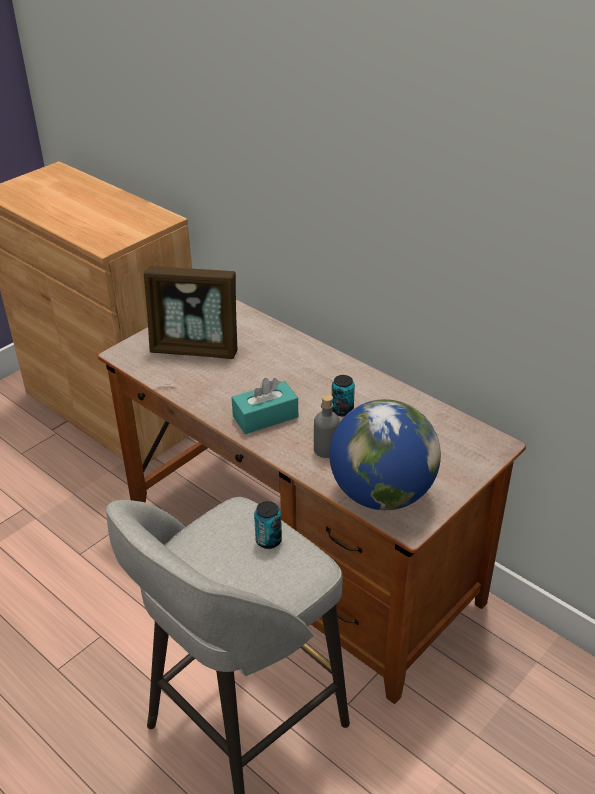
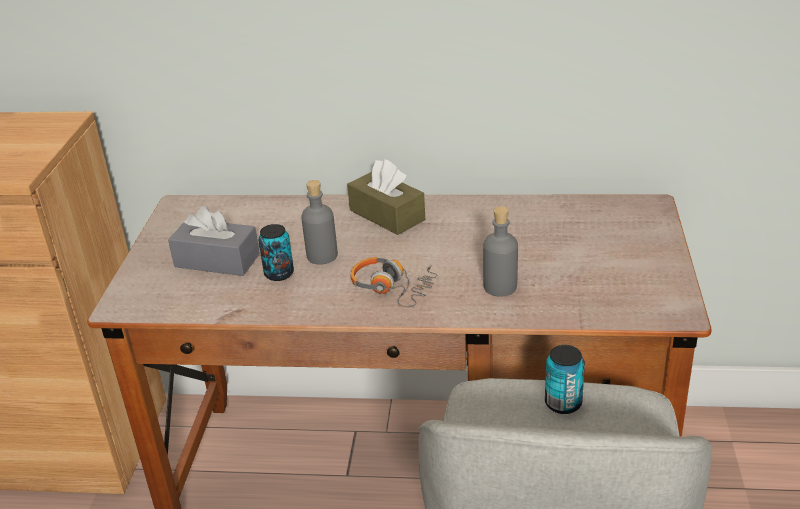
camera: 35 degrees left, 5 degrees down
picture frame [144,266,237,359] -> grey tissue box [168,206,260,276]
turquoise tissue box [231,378,298,434] -> headphones [350,257,437,307]
globe [329,399,441,510] -> none
can [332,375,355,416] -> can moved to [258,224,294,281]
none -> grey bottle [301,180,338,265]
none -> brown tissue box [347,159,425,235]

